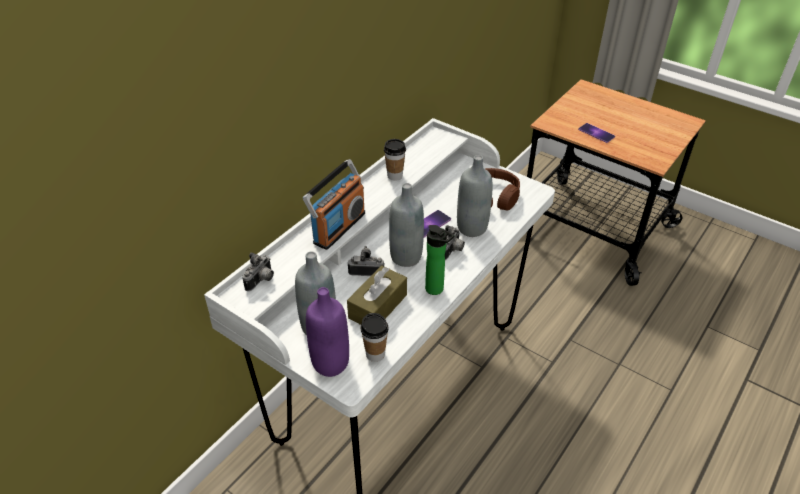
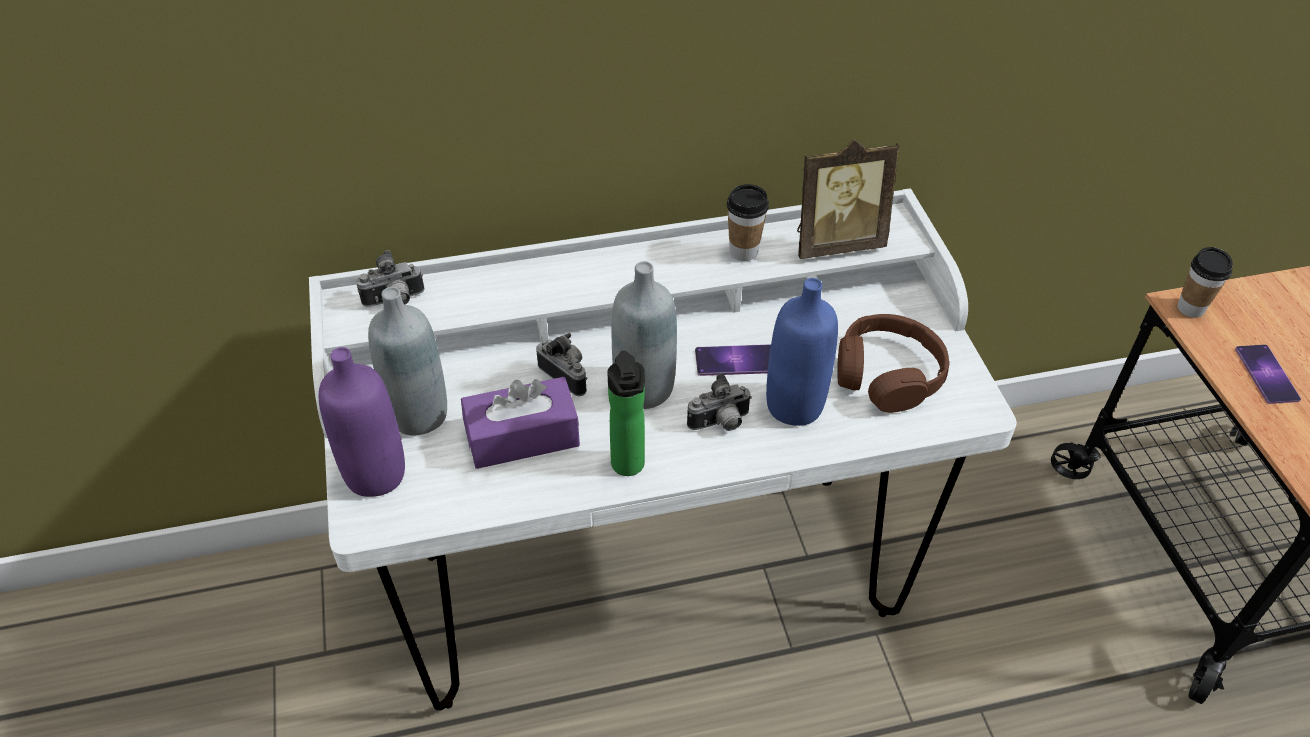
camera: 40 degrees right, 5 degrees up
radio [303,159,365,250] -> none
brown tissue box [347,265,407,325] -> purple tissue box [461,377,580,469]
cup [361,313,389,362] -> cup moved to [1177,247,1233,318]
grey bottle [457,155,493,237] -> blue bottle [766,278,838,426]
none -> picture frame [797,139,899,259]

